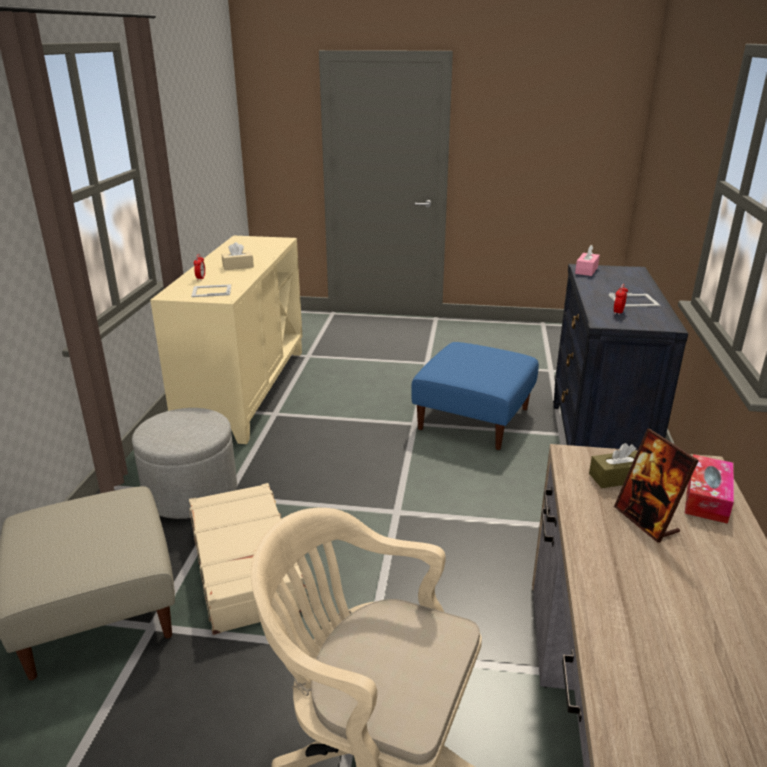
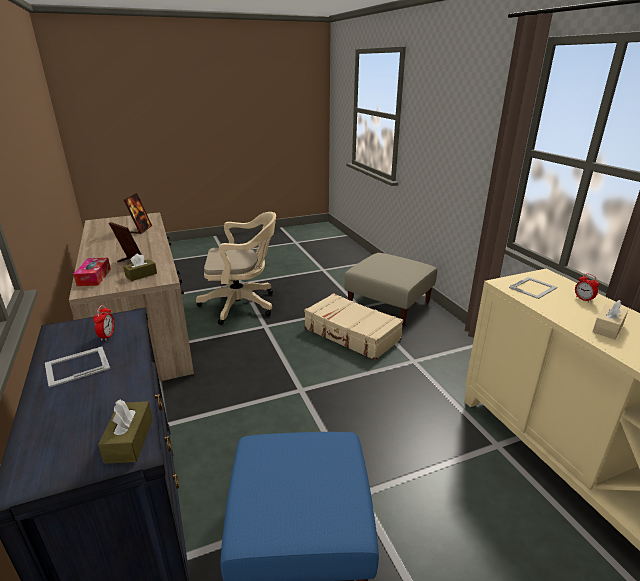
camera: 150 degrees right, 0 degrees up
grey ottoman [132,408,237,519] -> none
pink tissue box [575,245,600,276] -> brown tissue box [98,399,153,464]
none -> picture frame [124,193,152,234]

